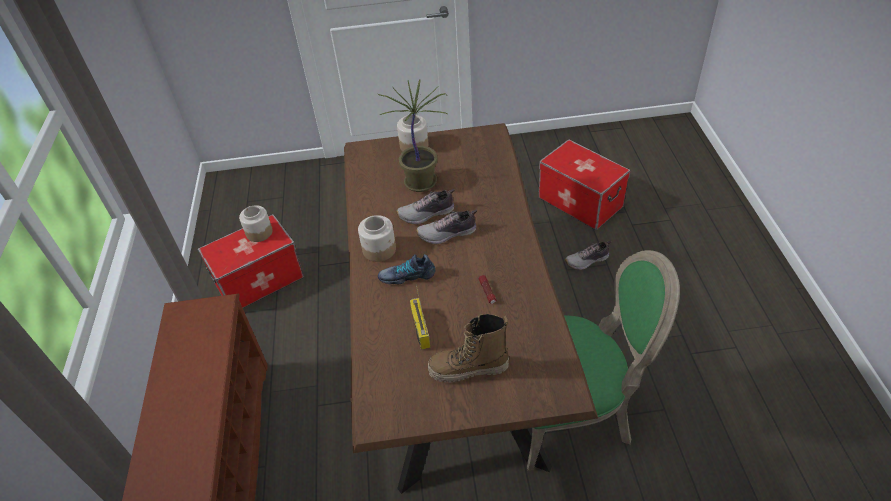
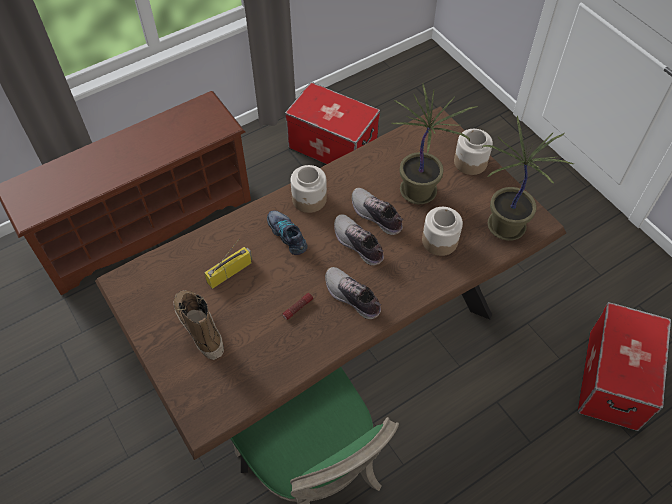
camera: 60 degrees right, 10 degrees up
jar [239,206,273,242] -> jar moved to [422,207,463,256]
shoe [565,240,612,270] -> shoe moved to [325,267,381,319]
none -> potted plant [482,116,574,241]

